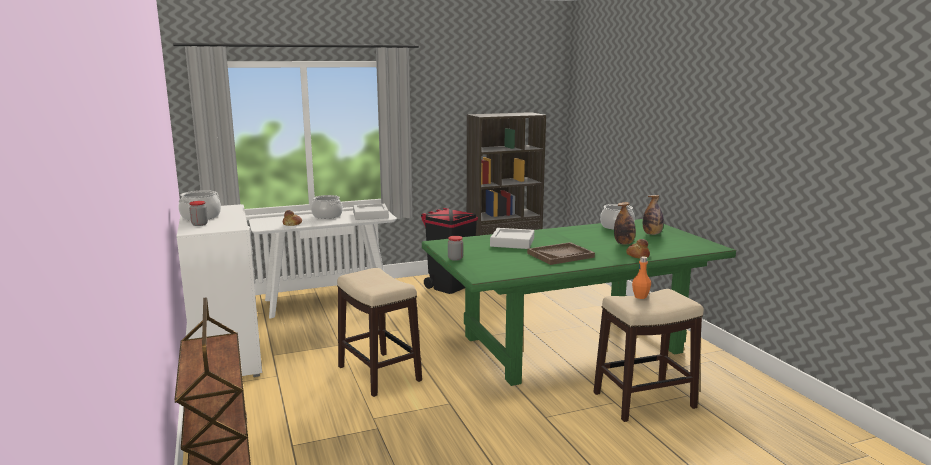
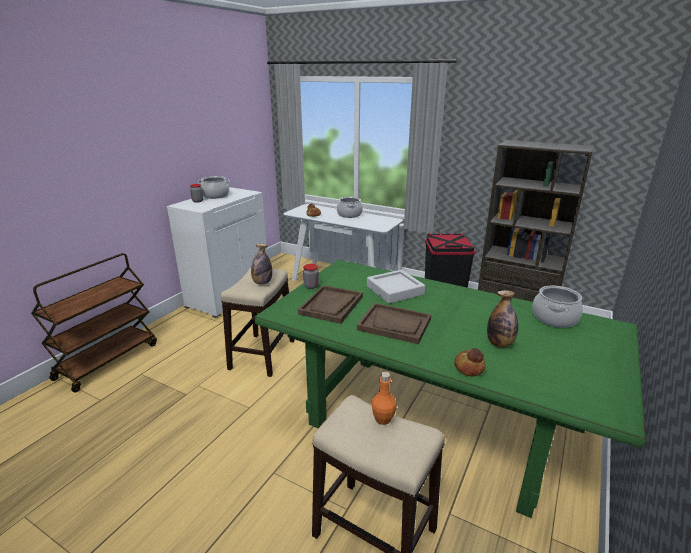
camera: 50 degrees right, 10 degrees up
grey tray [353,204,389,220] -> none
bottle [643,195,664,235] -> bottle moved to [251,244,272,285]
none -> brown tray [298,285,363,324]

